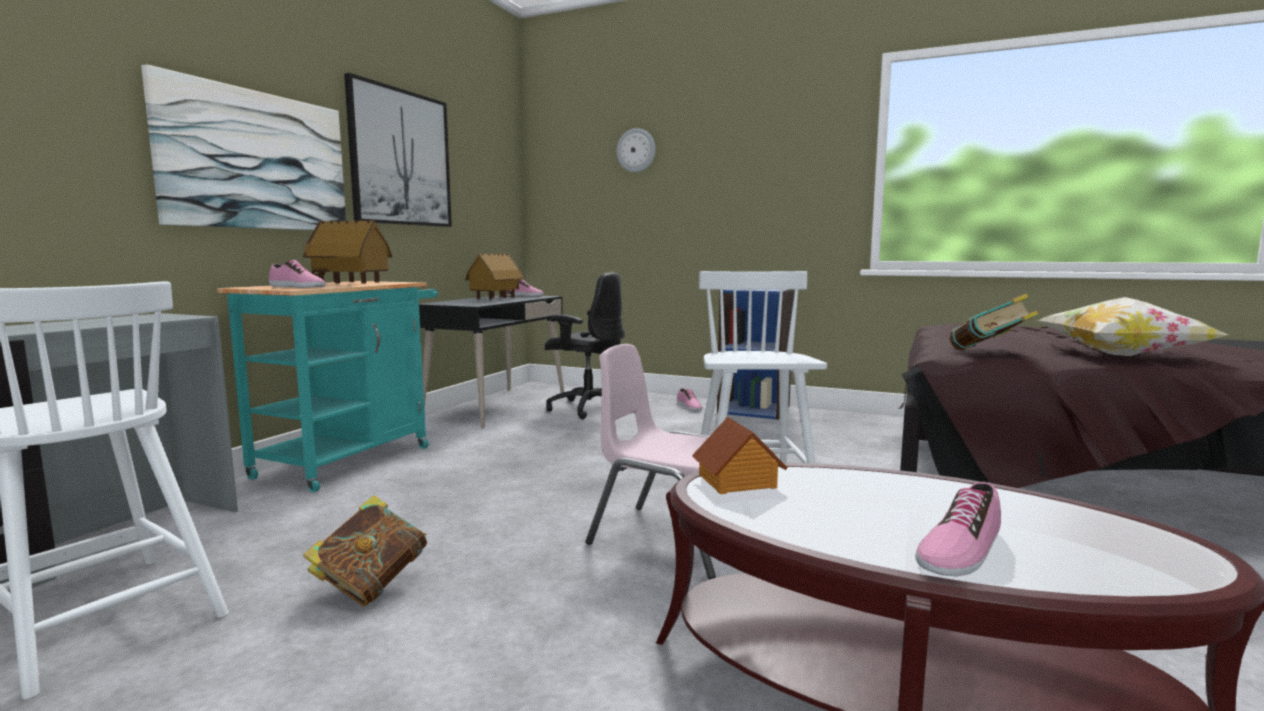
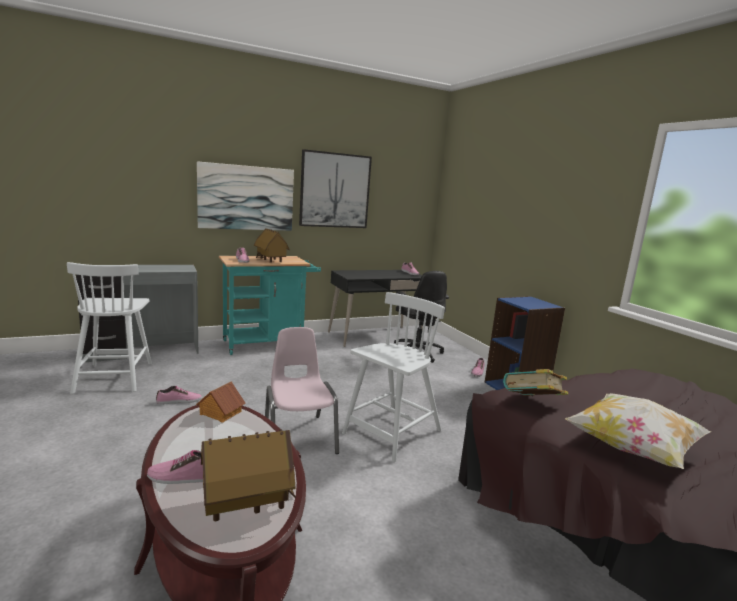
camera: 40 degrees right, 5 degrees up
book [303,495,427,606] -> shoe [156,386,202,404]
toy house [465,253,524,299] -> toy house moved to [201,429,296,521]
wall clock [617,128,656,172] -> none

